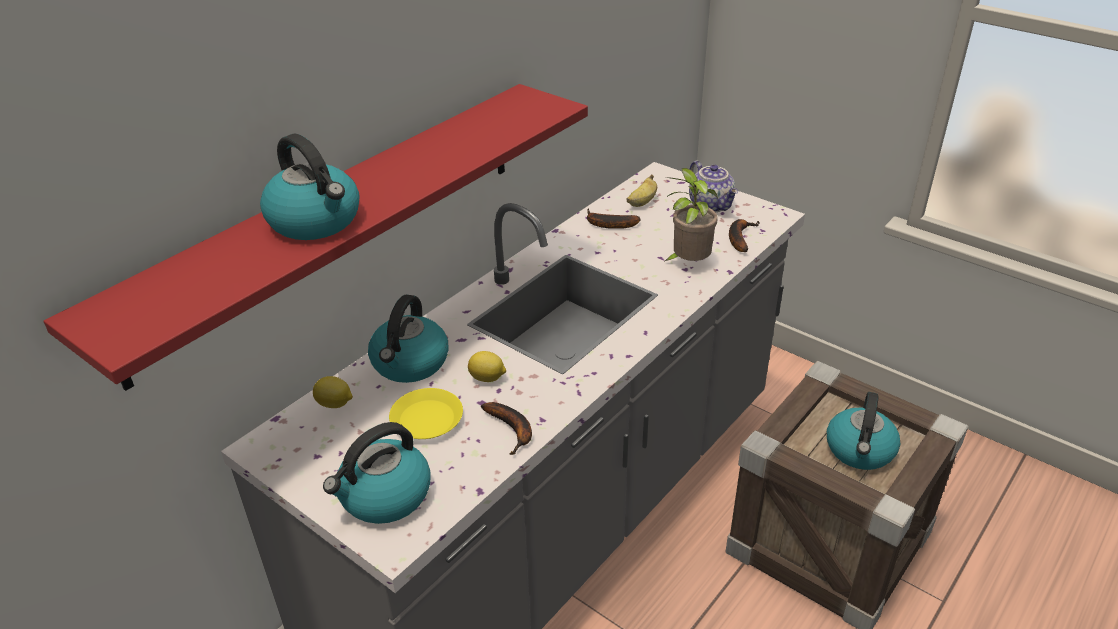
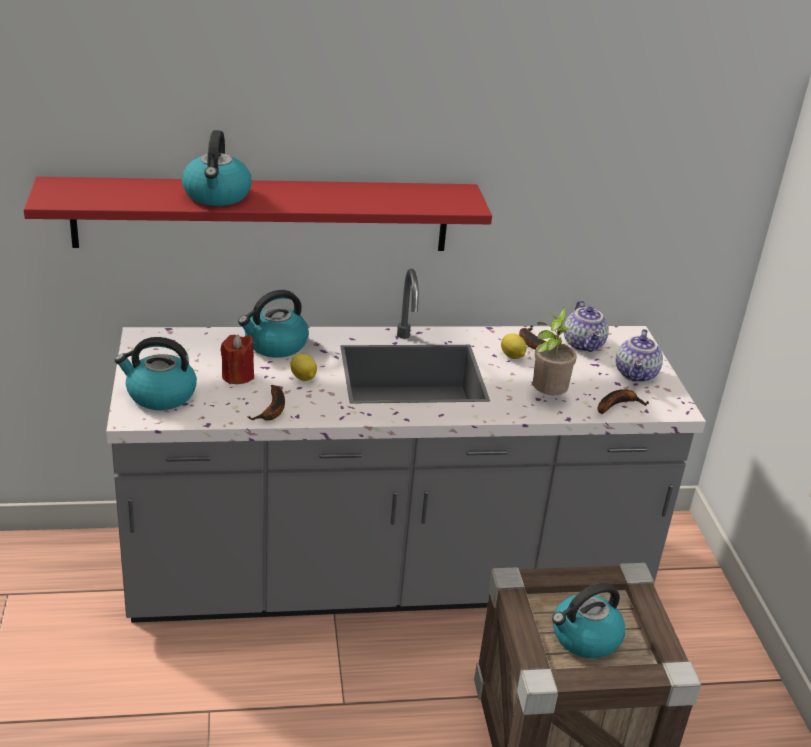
camera: 40 degrees right, 5 degrees down
lemon [313,376,353,408] -> lemon moved to [501,333,527,359]
yellow plate [389,388,463,439] -> red candle [220,334,254,384]
banana [626,175,657,207] -> teapot [564,300,609,352]

